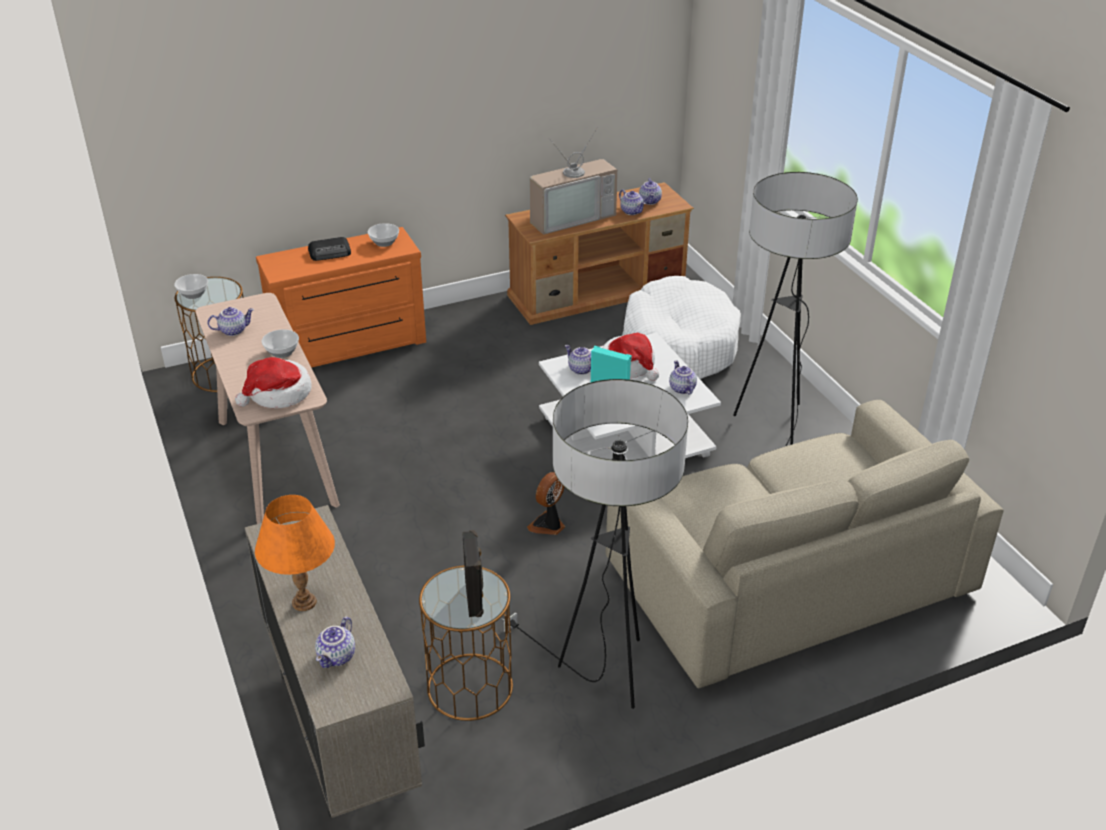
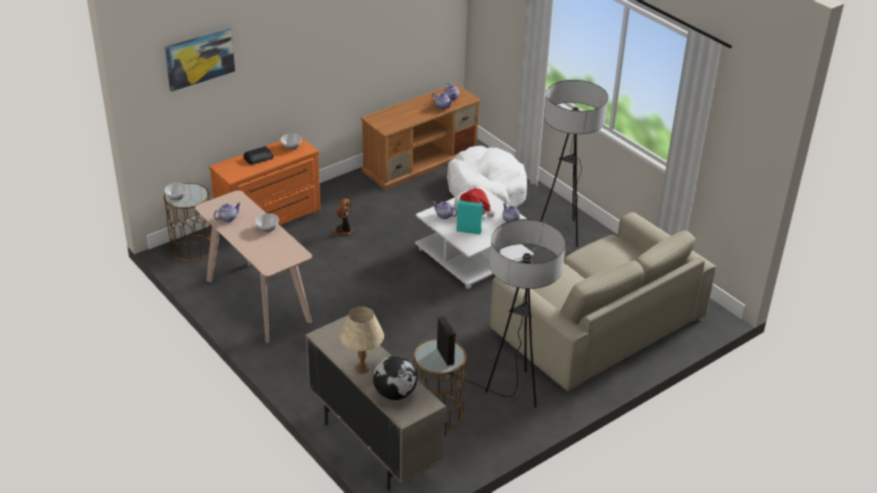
camera: 15 degrees left, 0 degrees up
hat [235,357,312,408] -> none
orange table lamp [255,495,335,611] -> beige table lamp [339,307,384,374]
teapot [315,617,355,668] -> globe [373,356,418,400]
fan [527,472,565,535] -> fan moved to [332,198,353,235]
television [530,127,618,234] -> none
none -> picture [165,28,235,92]

